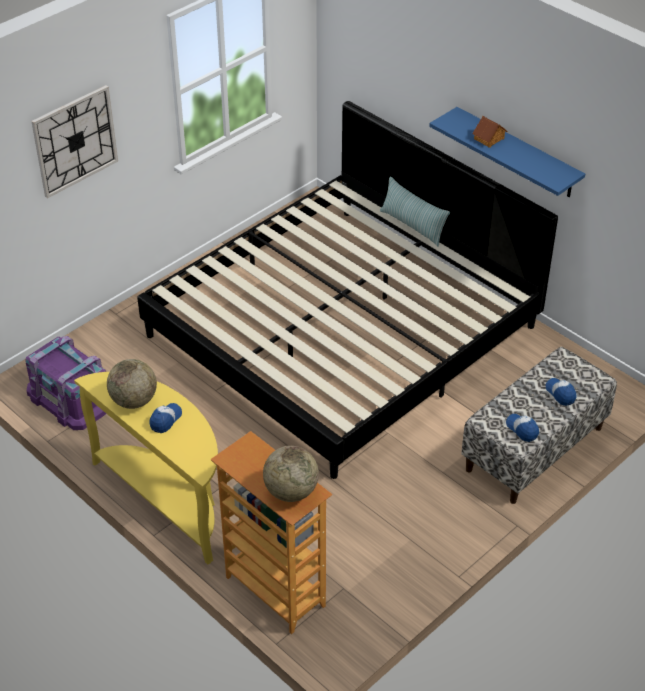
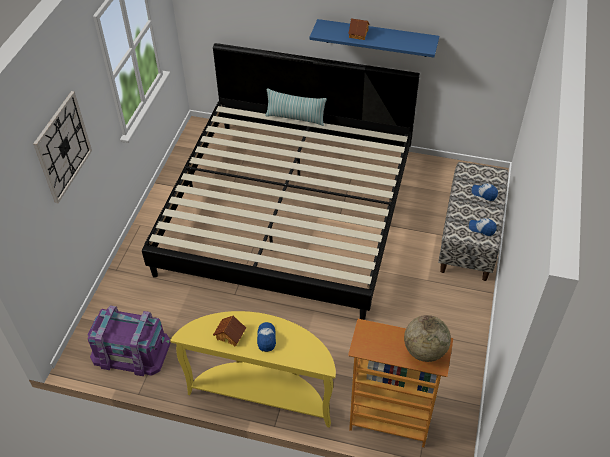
camera: 30 degrees left, 5 degrees up
globe [107,359,157,409] -> toy house [213,316,246,347]

